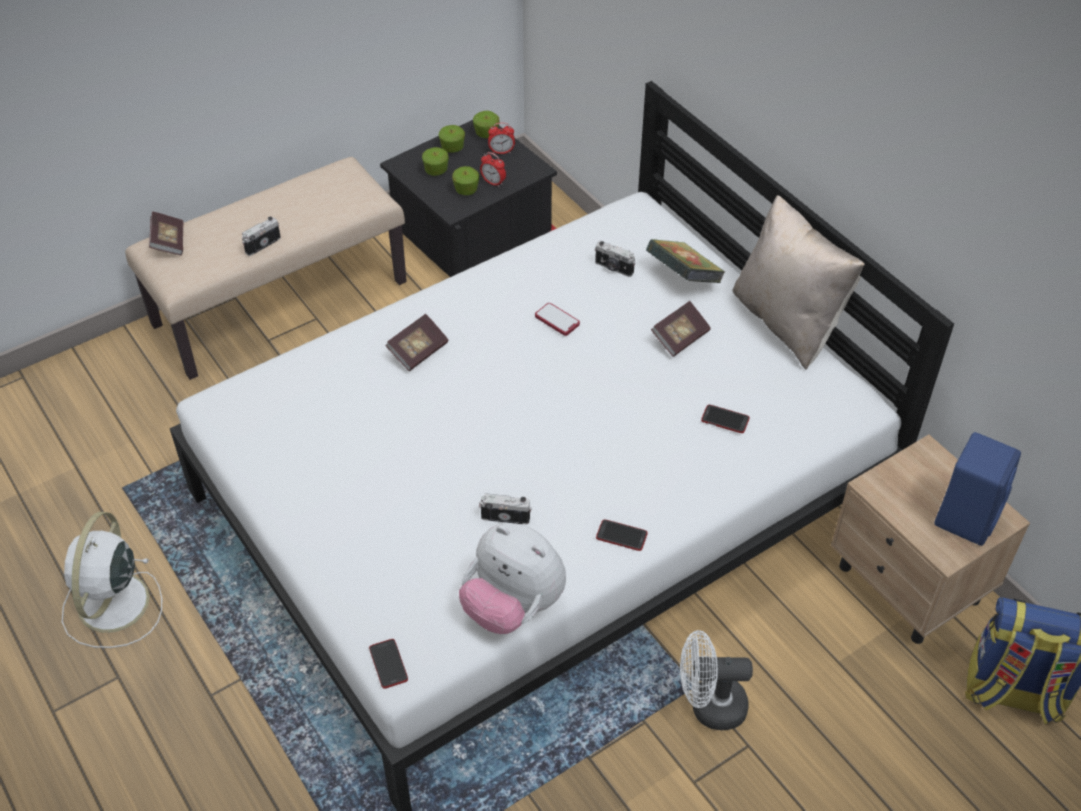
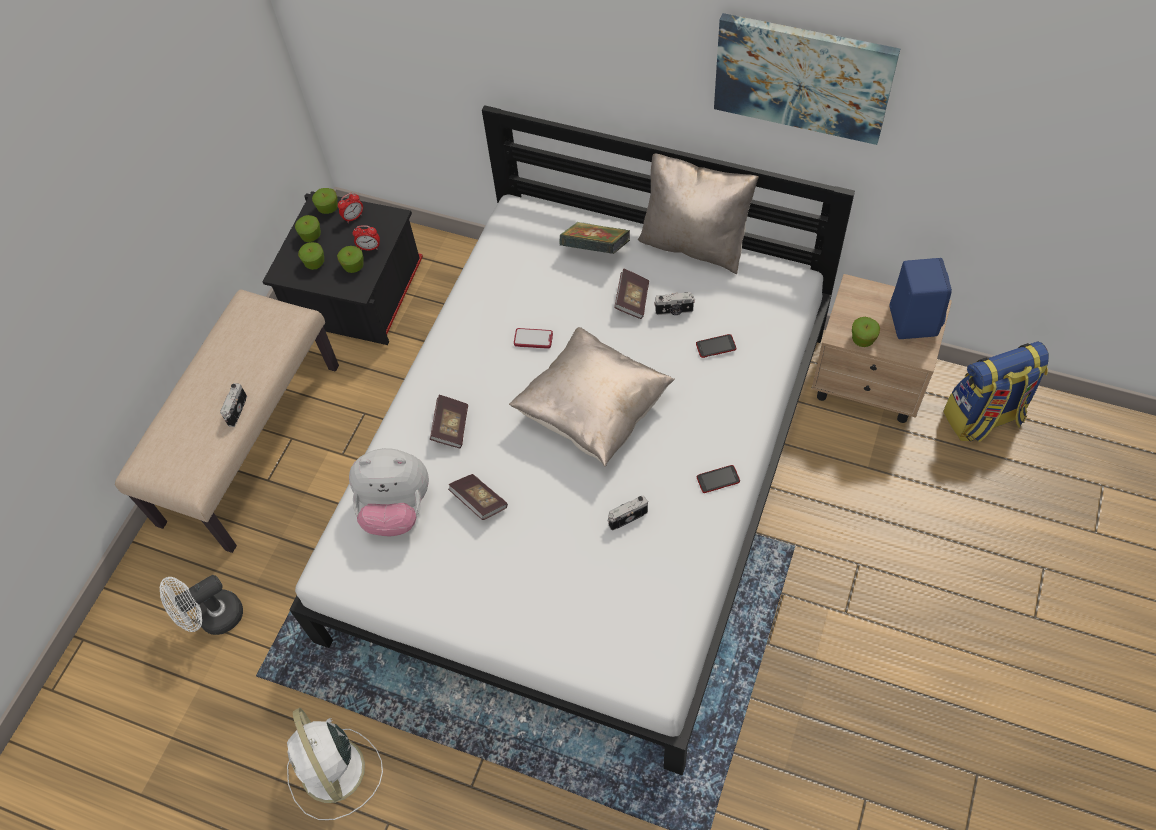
camera: 30 degrees left, 10 degrees up
book [149,211,184,255] -> book moved to [448,474,508,520]
phone [369,639,408,689] -> none
plush toy [459,524,566,634] -> plush toy moved to [349,448,429,536]
camera [595,241,635,277] -> camera moved to [654,292,695,315]
white fan [680,630,753,730] -> white fan moved to [160,575,243,635]
none -> beige pillow [509,327,675,467]
none -> picture [714,13,900,145]
none -> apple [852,317,880,347]

